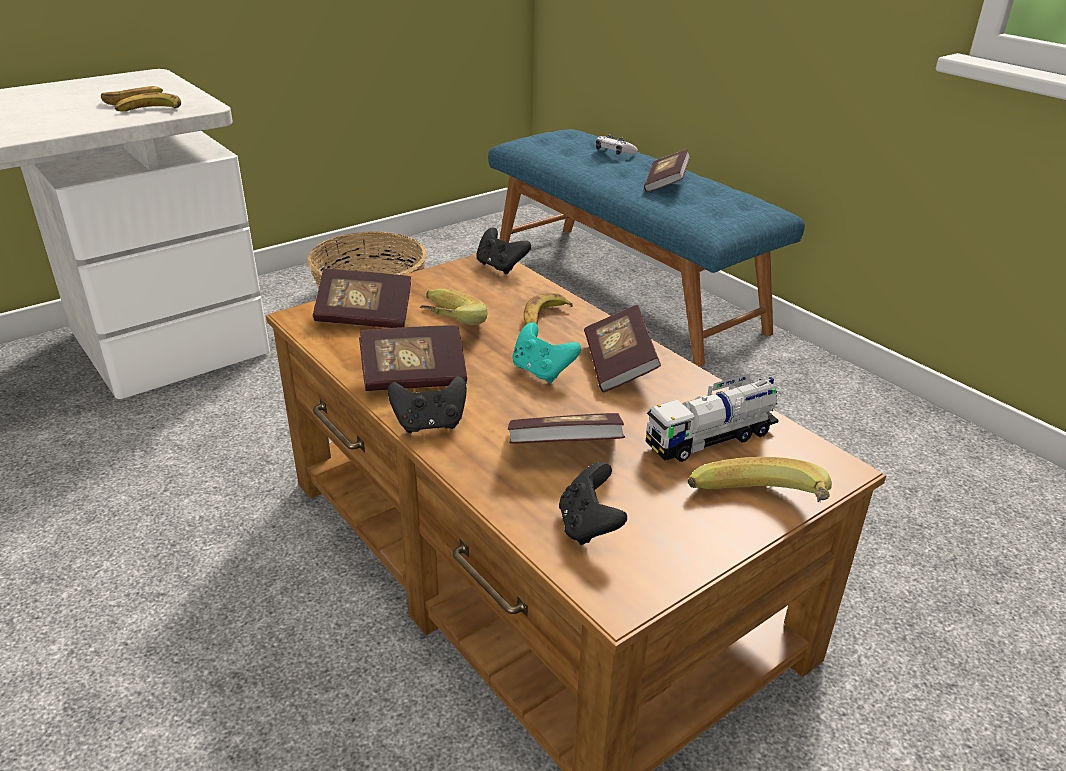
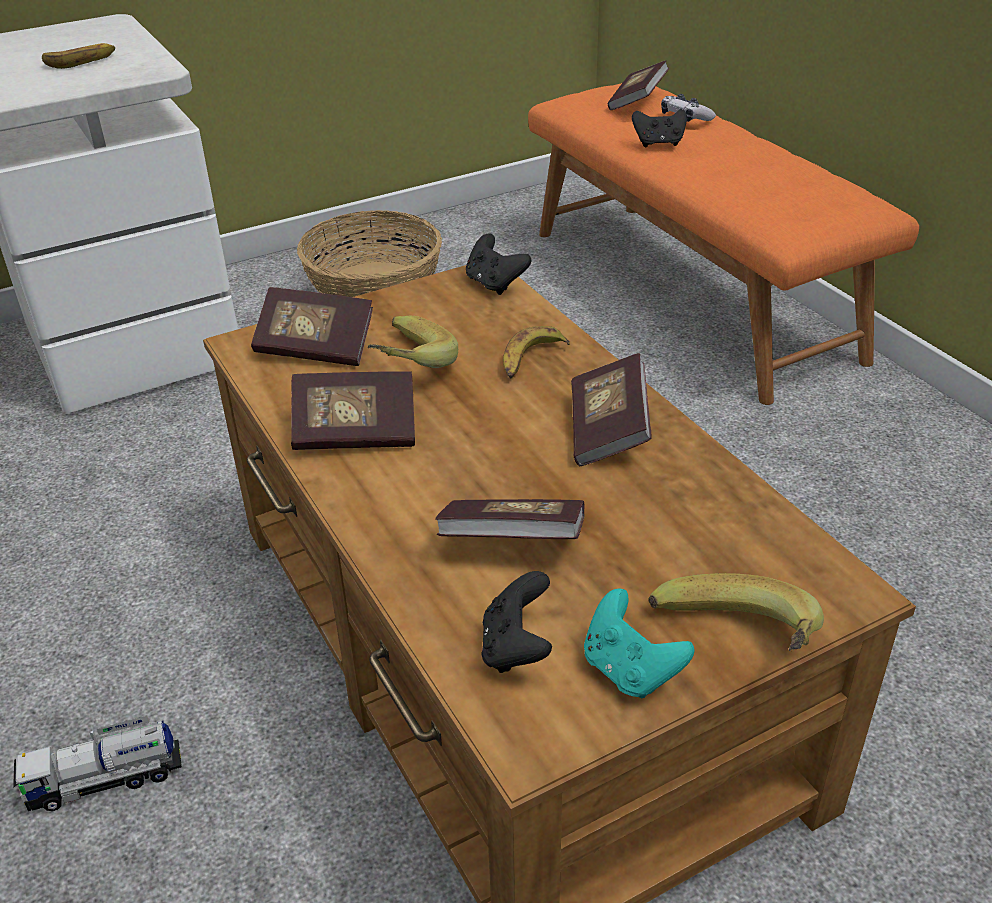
camera: 10 degrees right, 5 degrees up
banana [115,93,181,111] -> none
black game controller [388,376,467,433] -> black game controller moved to [632,109,687,147]
blue bench [488,129,805,366] -> orange bench [528,83,919,405]
turquoise game controller [512,322,581,383] -> turquoise game controller moved to [584,588,694,699]
book [644,149,690,192] -> book moved to [608,60,669,110]
toy truck [646,373,779,462] -> toy truck moved to [13,716,182,811]

